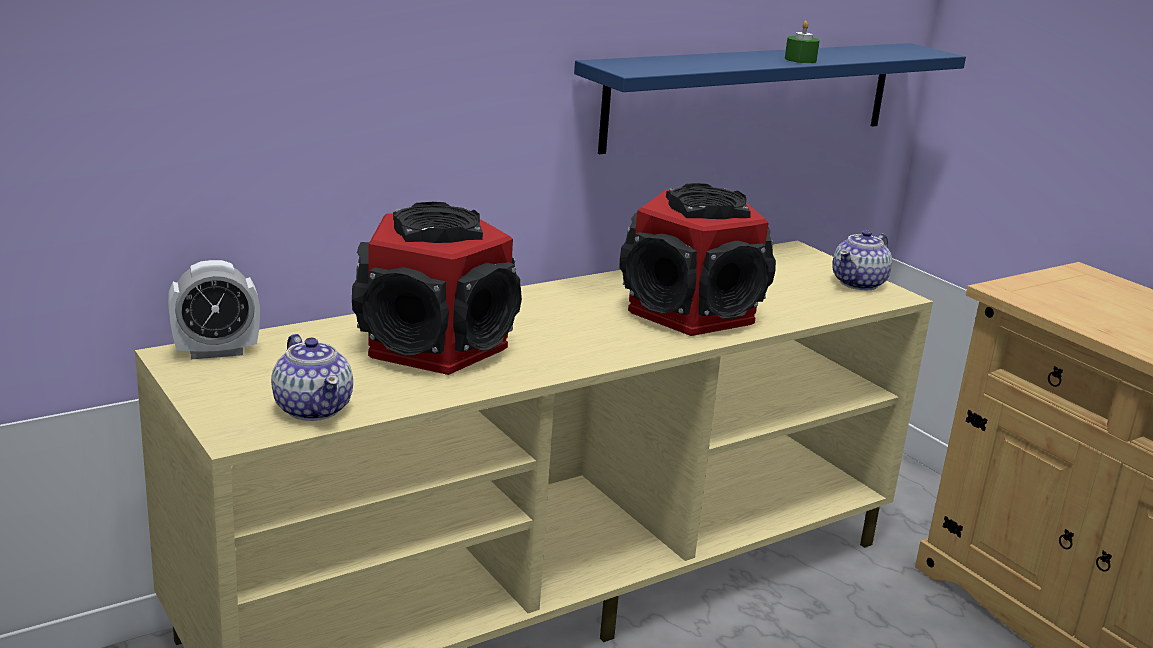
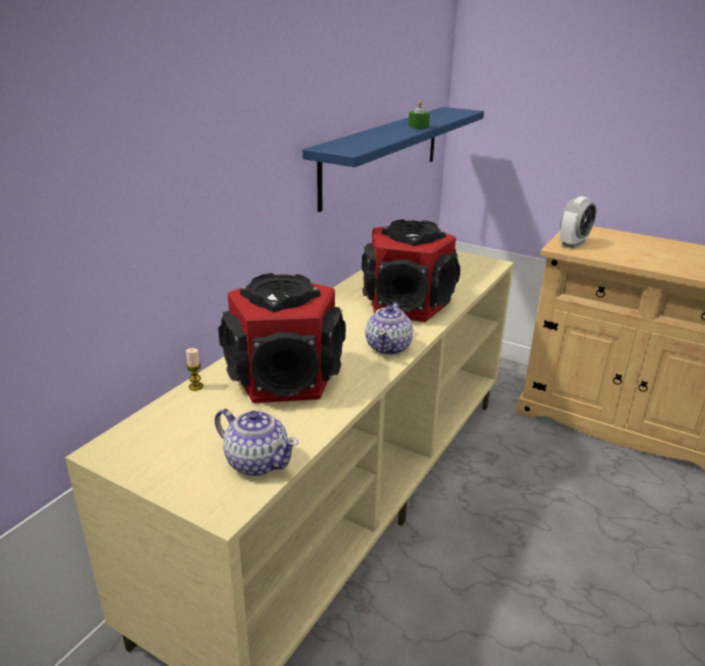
camera: 25 degrees left, 5 degrees up
alarm clock [168,260,260,359] -> alarm clock moved to [559,196,596,248]
teapot [832,230,892,291] -> teapot moved to [365,302,413,355]
none -> candle [186,348,203,391]

